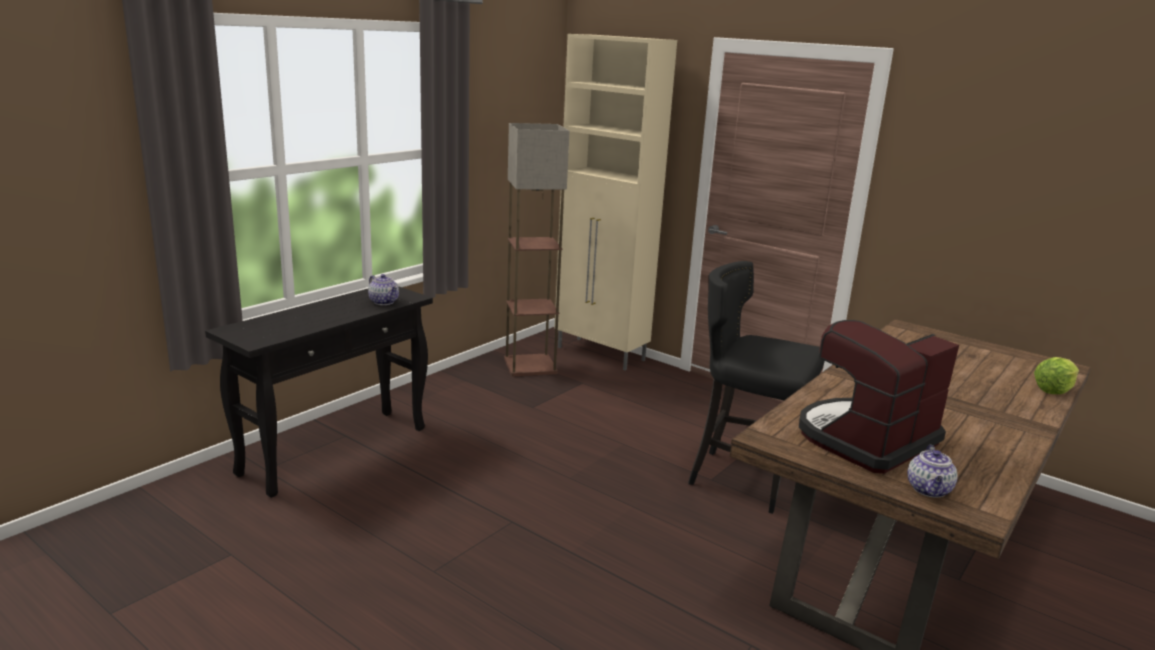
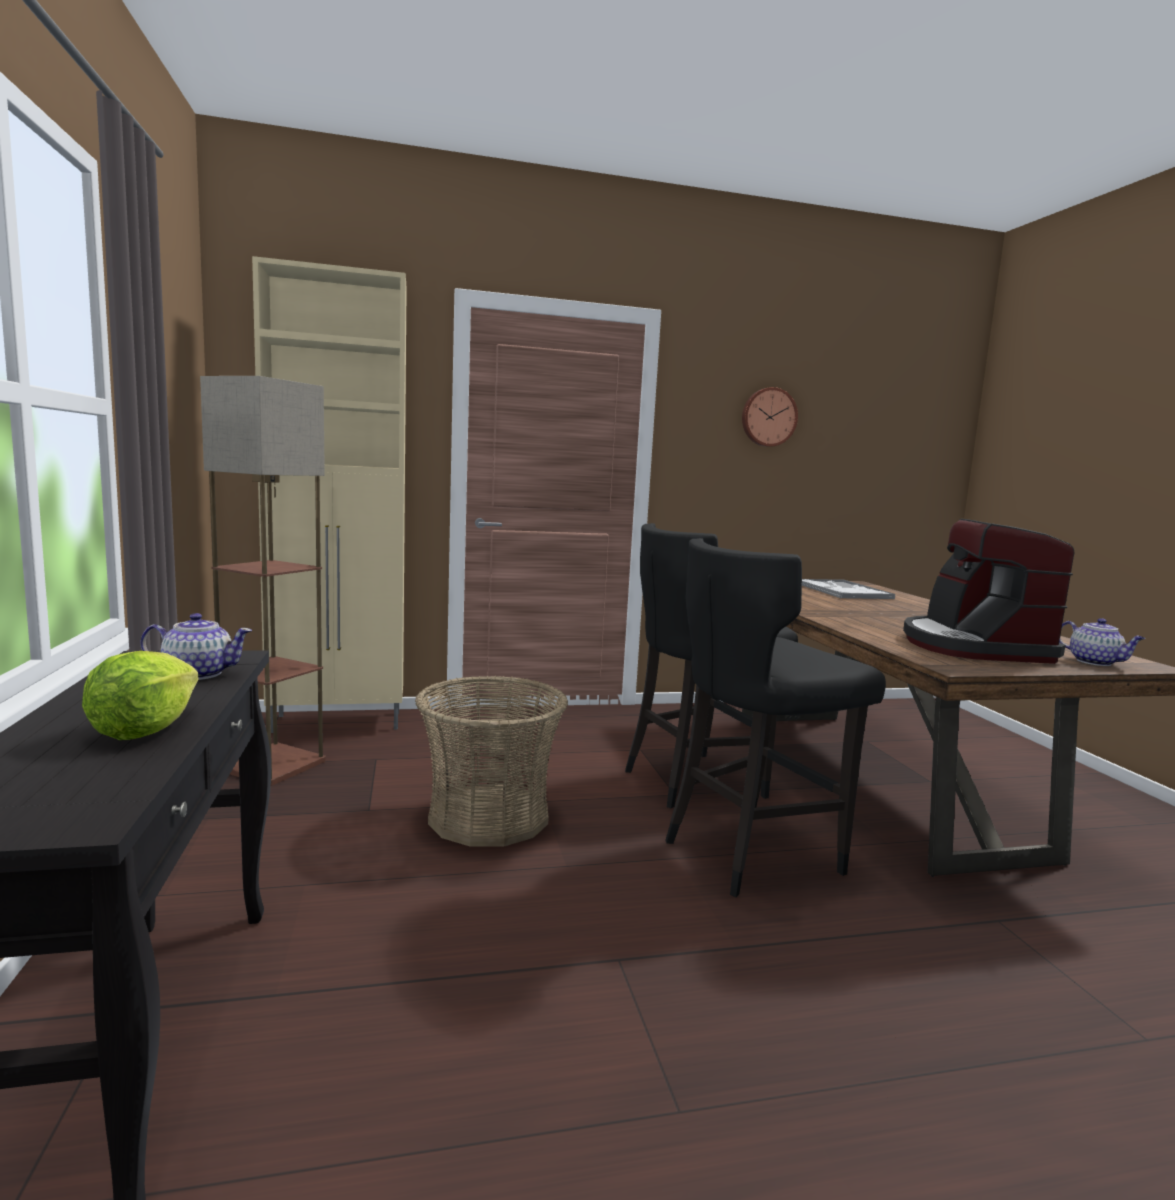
camera: 50 degrees left, 10 degrees down
lettuce [1034,357,1079,394] -> lettuce moved to [82,651,199,740]
none -> basket [415,676,568,847]
none -> black stool [665,538,886,897]
none -> wall clock [742,387,798,447]
none -> tray [802,579,895,599]

